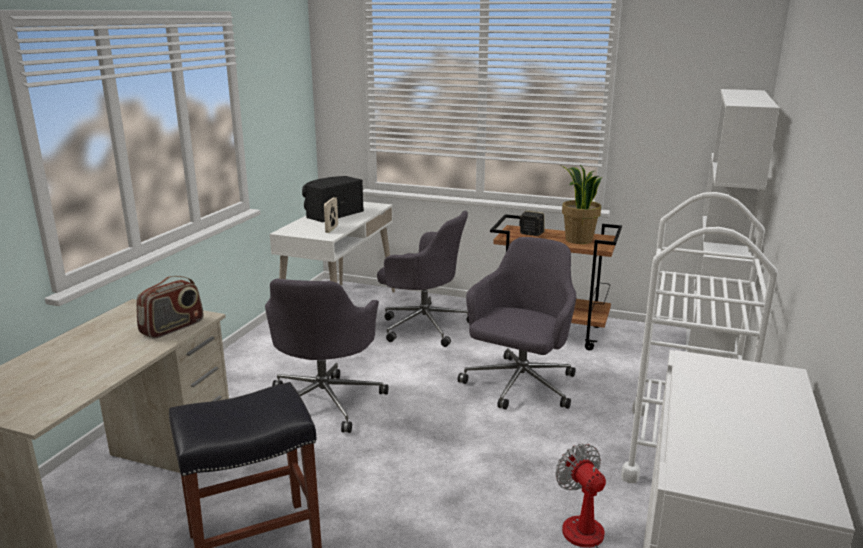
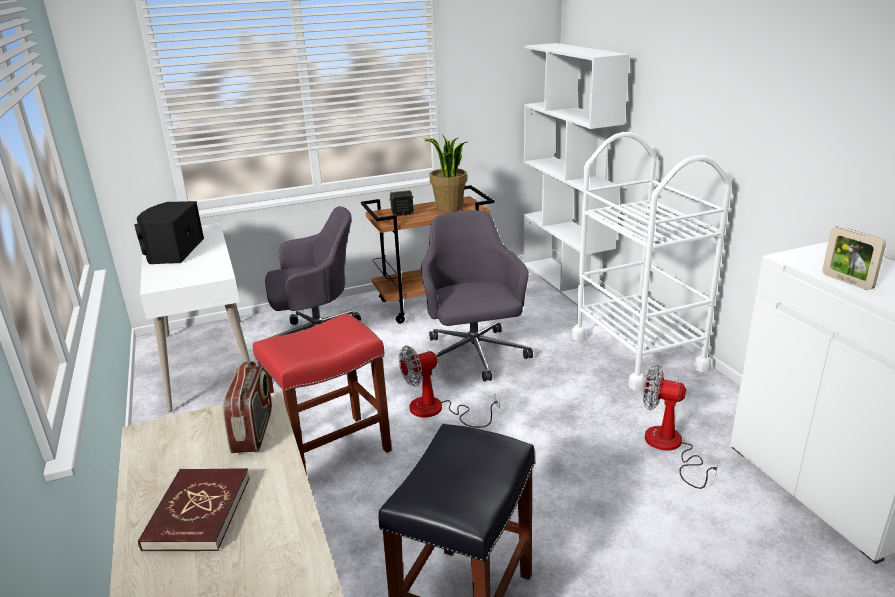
camera: 40 degrees left, 5 degrees up
grey office chair [265,279,388,433] -> red stool [253,313,392,475]
picture frame [324,197,338,233] -> picture frame moved to [822,226,886,290]
none -> red book [138,468,250,552]
none -> fan [399,345,500,428]

